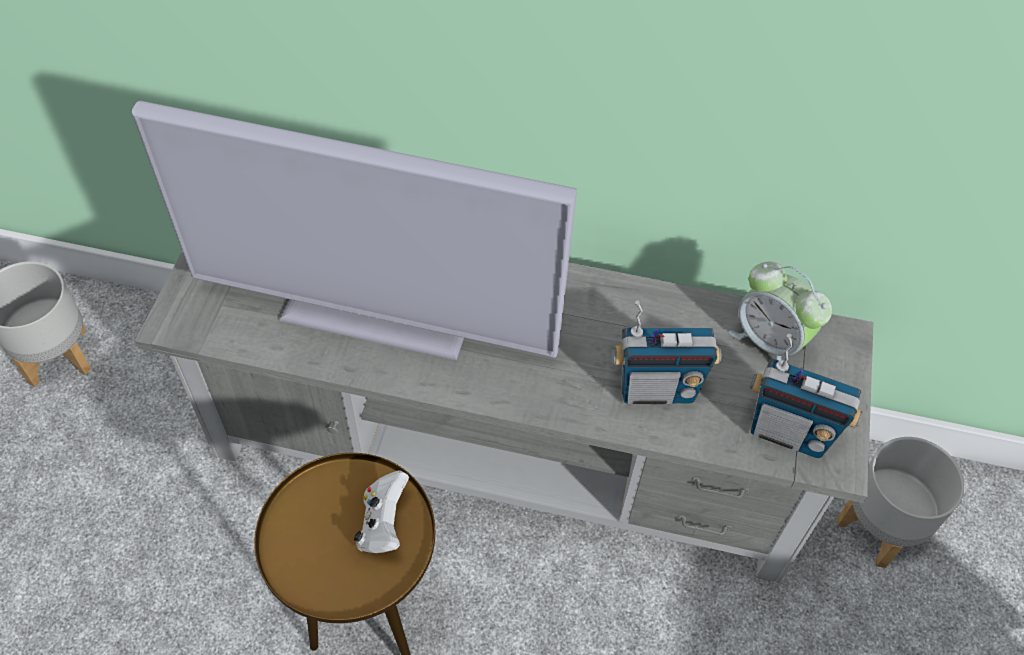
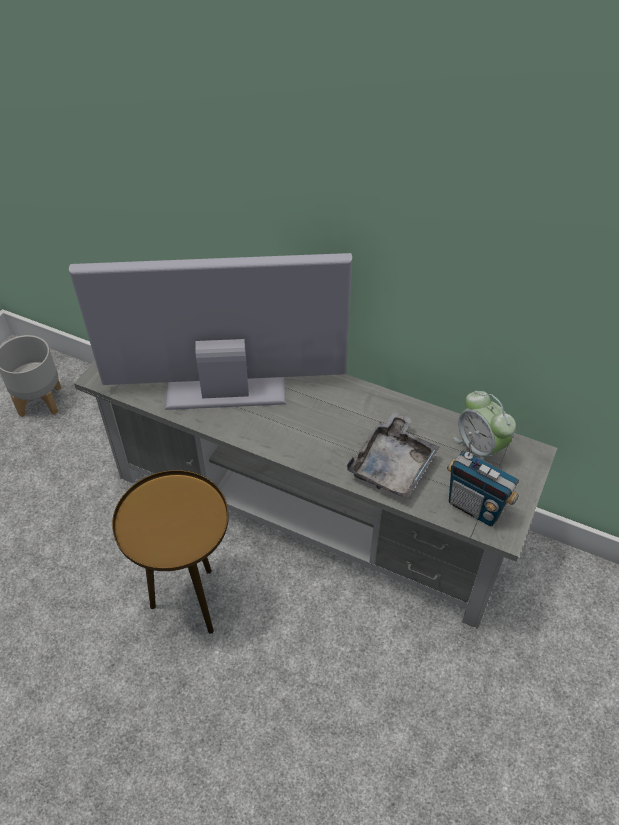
camera: 15 degrees right, 5 degrees down
television [132,101,577,360] -> television turned 150 degrees clockwise [69,253,352,410]
white game controller [354,470,409,553] -> none
radio [612,300,721,404] -> grey tray [347,411,439,499]
grey planter [837,437,965,568] -> none

